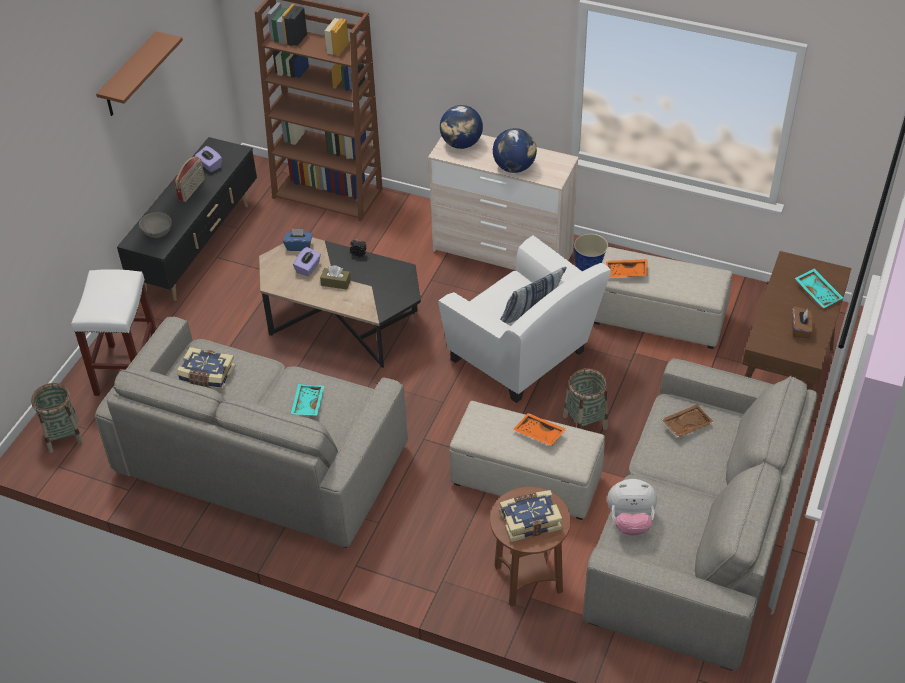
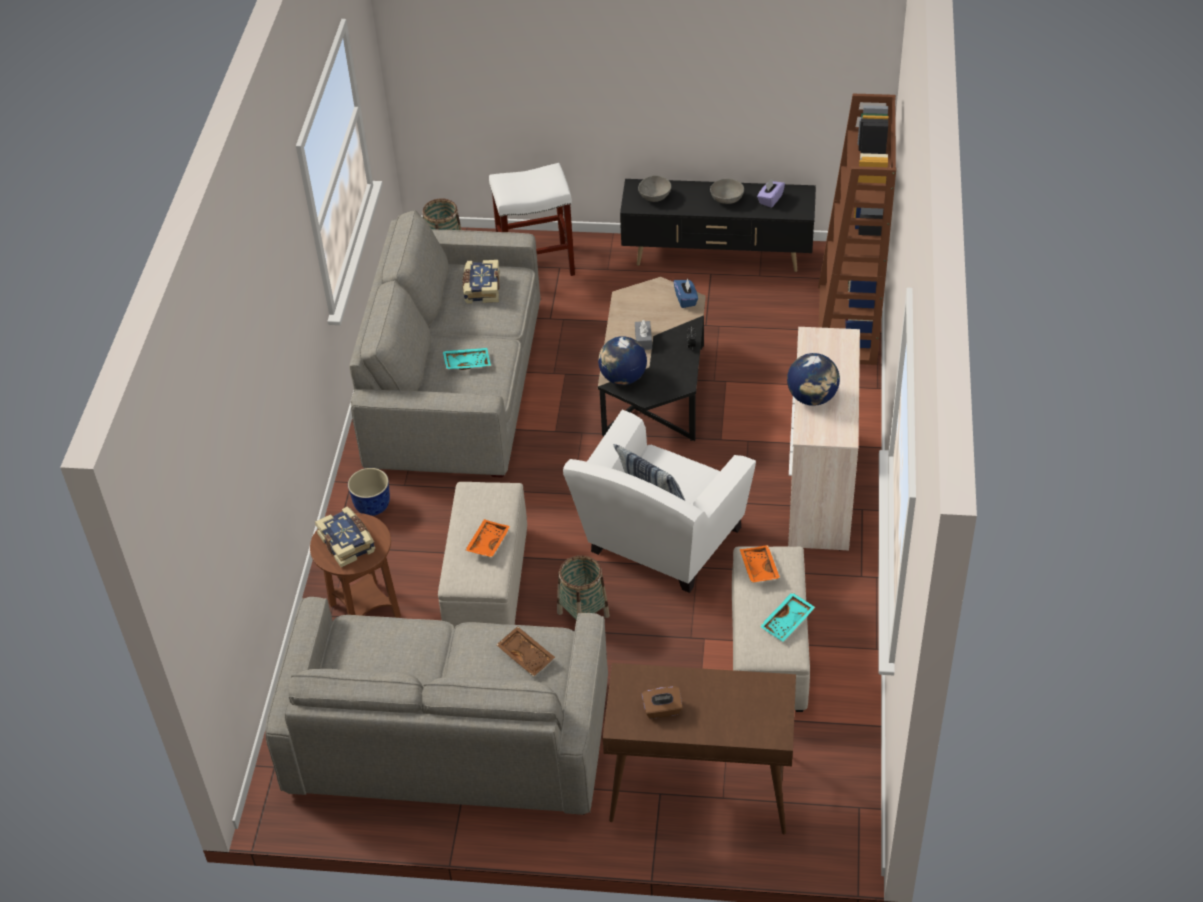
camera: 75 degrees right, 0 degrees up
brown shelf [96,31,183,116] -> none
radio [174,156,205,202] -> grey bowl [710,179,744,204]
purple tissue box [293,247,321,276] -> none
brown tissue box [320,265,351,290] -> grey tissue box [635,319,652,350]
globe [440,105,483,149] -> globe moved to [598,336,647,385]
planter [574,233,609,271] -> planter moved to [348,468,390,516]
plush toy [607,479,657,536] -> none
turquoise tray [795,268,843,309] -> turquoise tray moved to [760,592,815,641]

